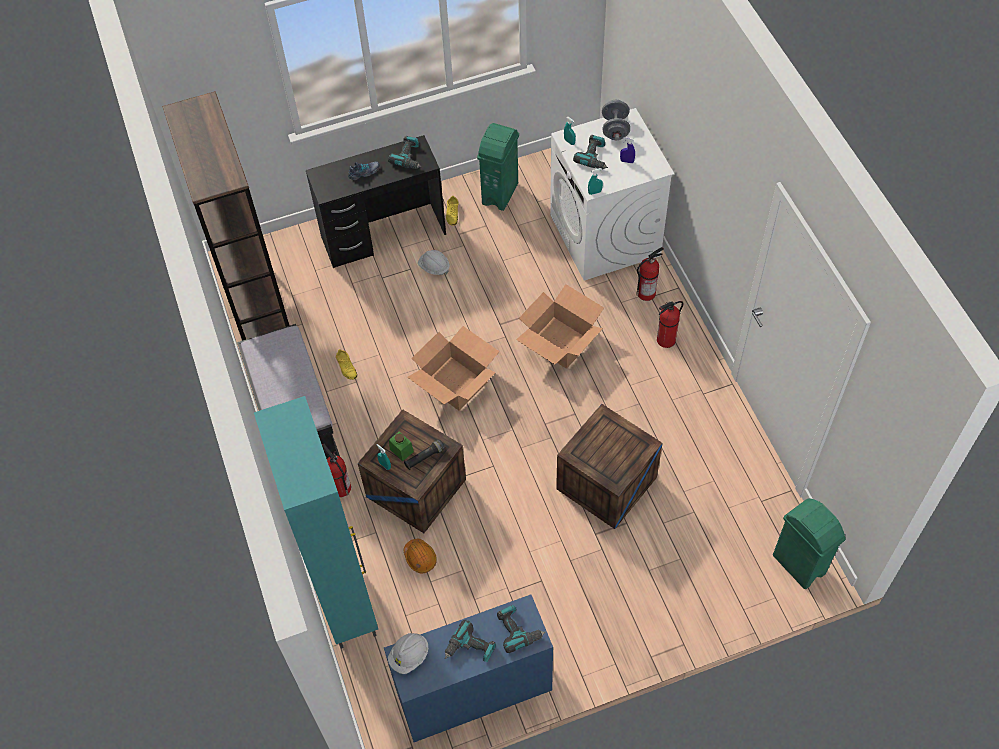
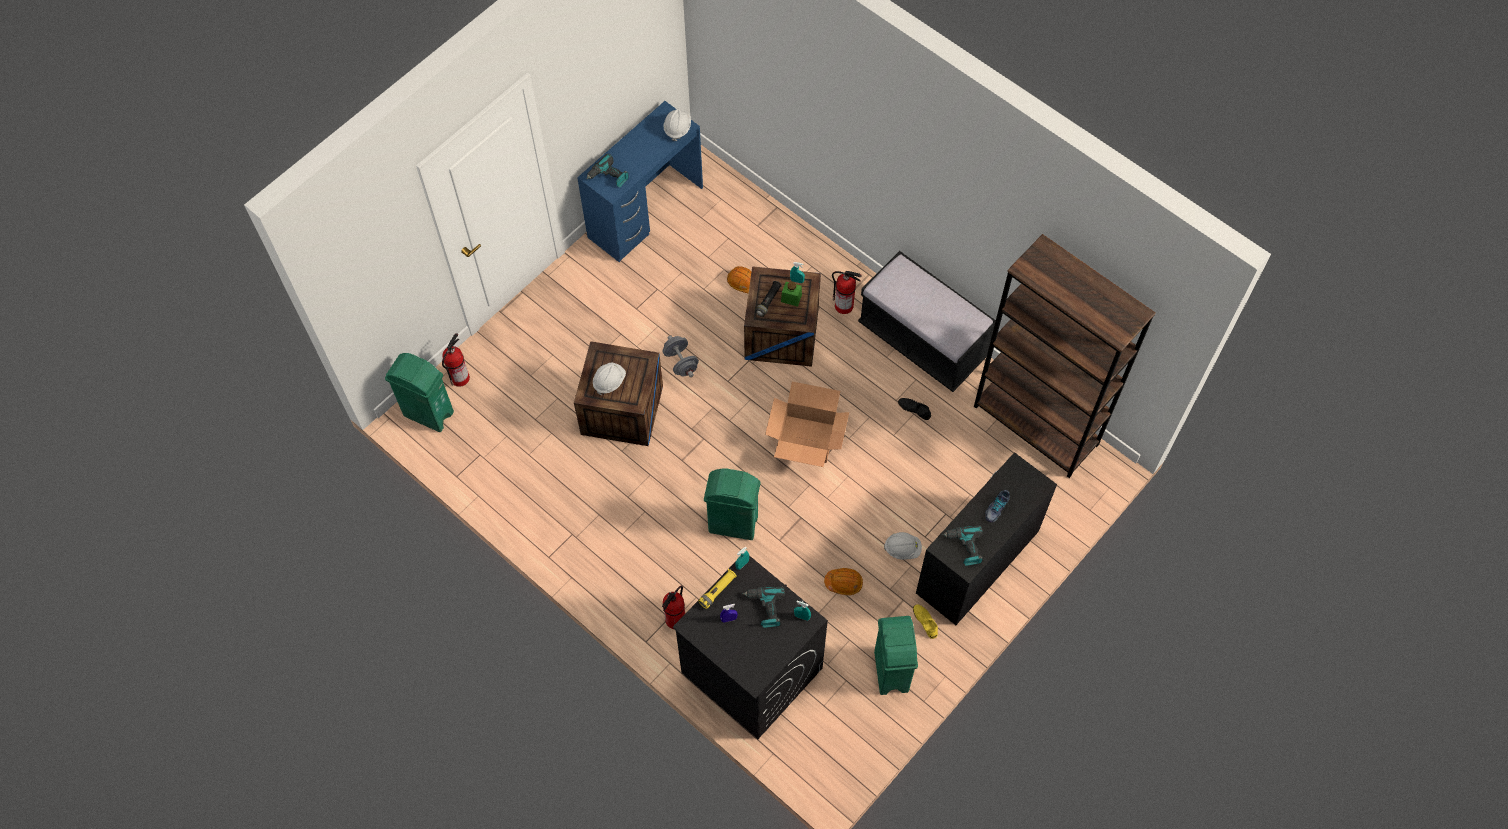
camera: 150 degrees right, 5 degrees up
turquoise cabinet [254,396,378,649] -> none
yellow shoe [336,349,357,380] -> black shoe [898,398,931,420]
power drill [445,619,496,662] -> none
cardboard box [516,284,604,369] -> green trash can [704,468,761,540]
white washing machine [550,108,674,281] -> black washing machine [673,556,828,739]
grey dumbbell [602,100,630,141] -> grey dumbbell moved to [663,335,699,377]
fire extinguisher [657,301,683,348] -> fire extinguisher moved to [442,333,470,387]
none -> white hard hat [593,363,626,395]
none -> yellow flashlight [698,569,737,609]
none -> orange hard hat [824,568,863,595]

